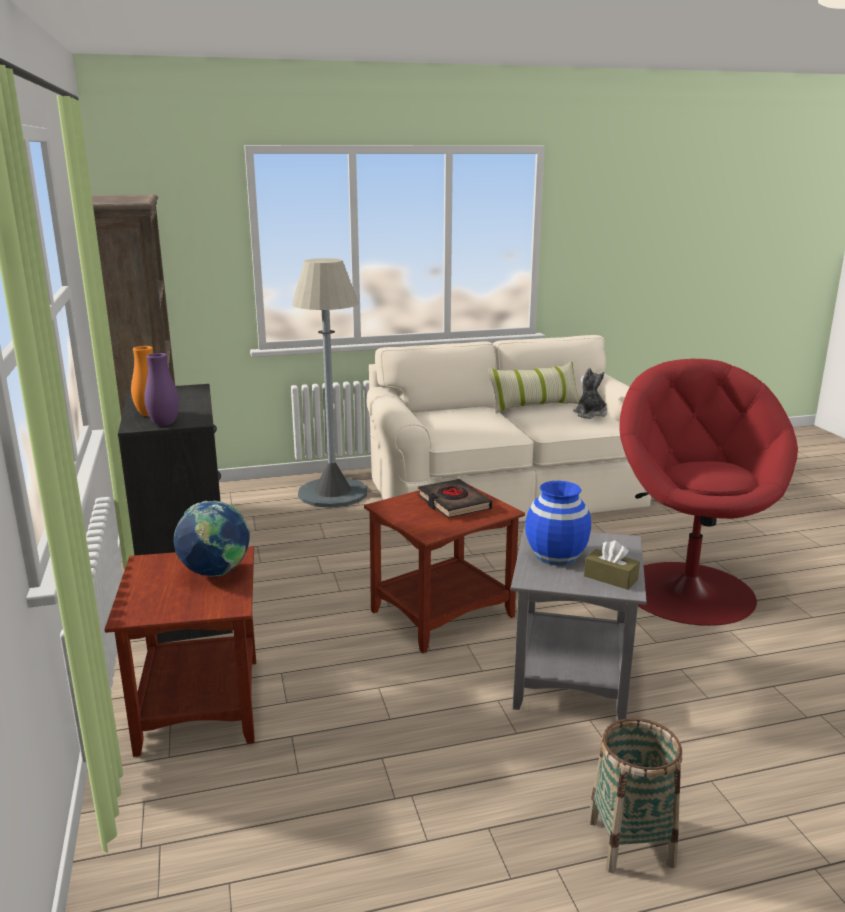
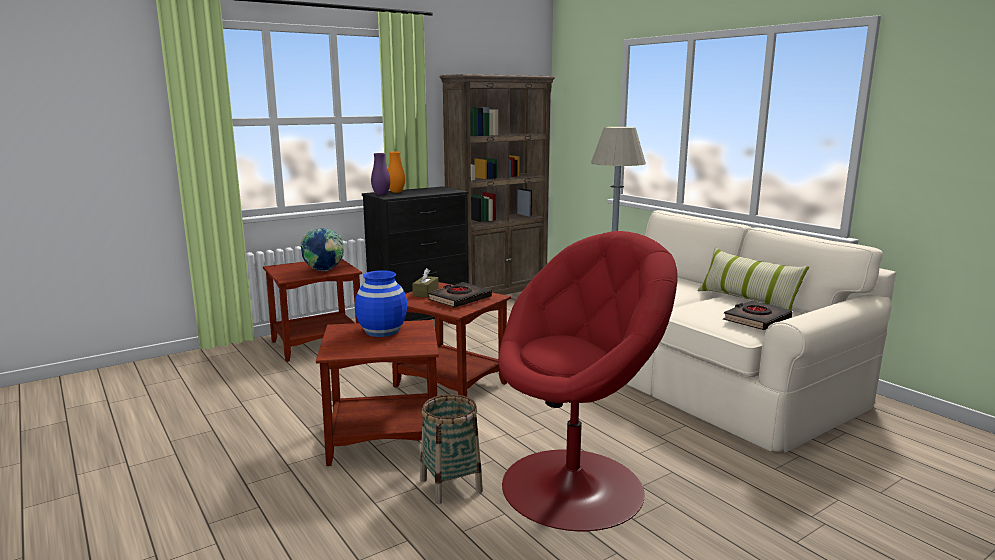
camera: 70 degrees right, 5 degrees down
grey side table [510,526,647,720] -> brown side table [316,320,439,466]
plush toy [573,368,607,419] -> black book [723,301,793,330]
brown tissue box [584,540,640,590] -> brown tissue box moved to [412,268,439,298]
basket [588,718,682,873] -> basket moved to [420,394,483,504]

